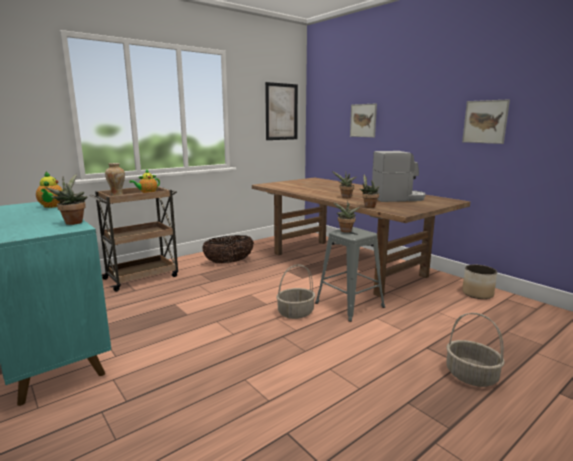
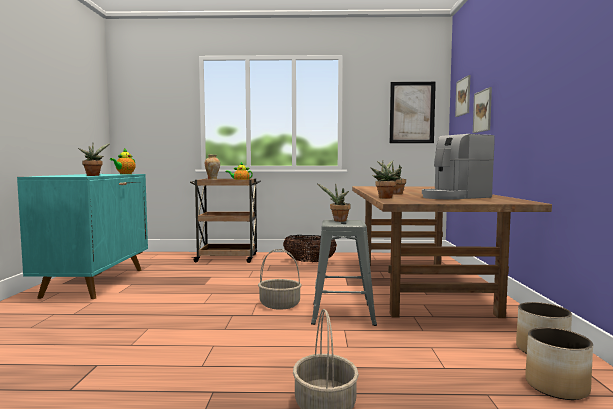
camera: 40 degrees right, 10 degrees down
coffee machine [372,151,426,202] -> coffee machine turned 120 degrees clockwise [422,134,495,200]
picture [462,99,510,144] -> picture moved to [455,75,470,117]
none -> planter [525,327,593,400]

